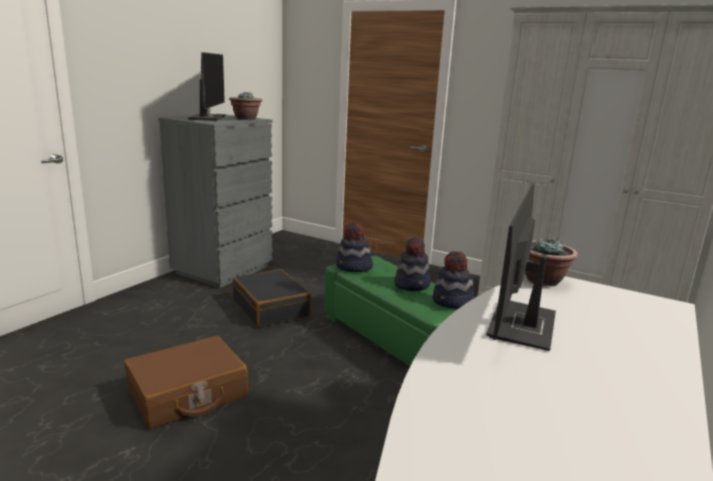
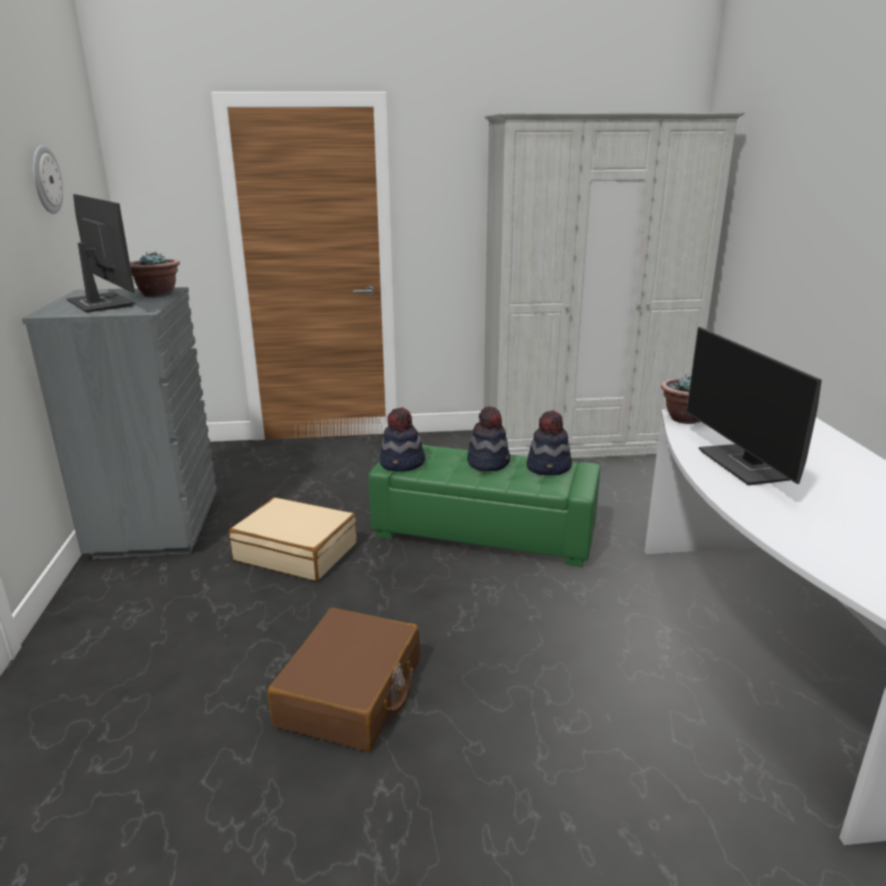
camera: 35 degrees left, 5 degrees up
black suitcase [232,269,311,327] -> beige suitcase [229,497,357,581]
none -> wall clock [33,145,63,214]

